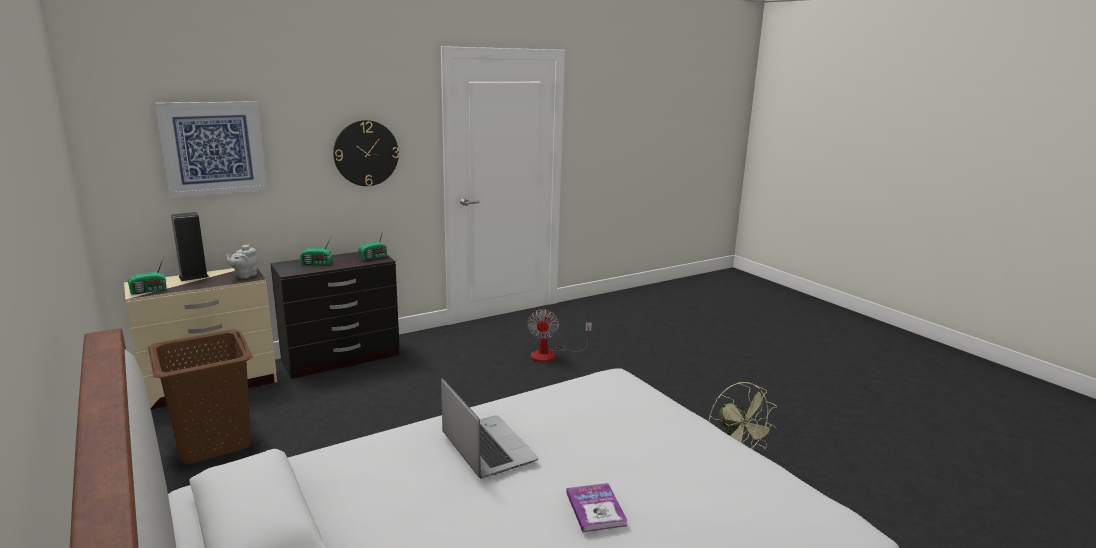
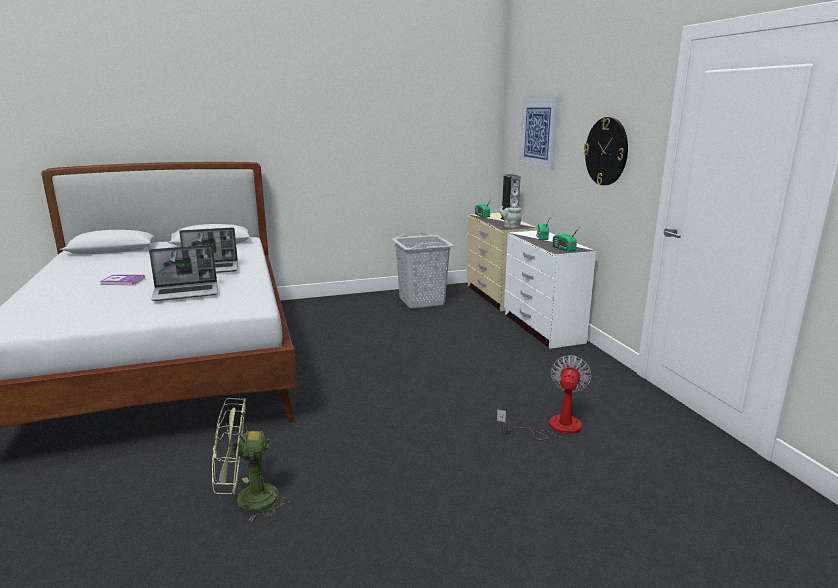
camera: 105 degrees right, 0 degrees up
brown laundry basket [148,329,253,465] -> grey laundry basket [391,232,454,309]
black dresser [270,252,400,379] -> white dresser [504,231,596,349]
fan [527,309,592,362] -> fan turned 90 degrees clockwise [497,355,592,440]
none -> laptop [149,245,218,301]

